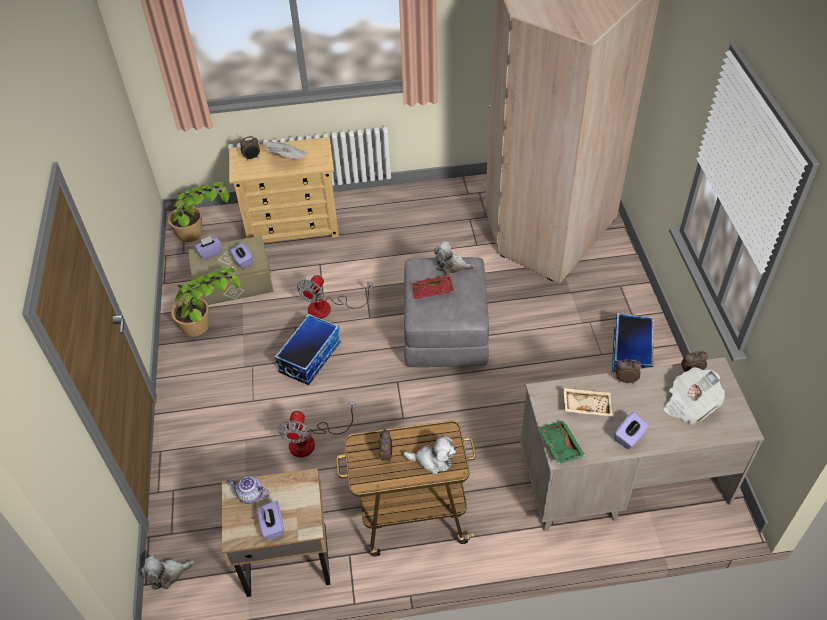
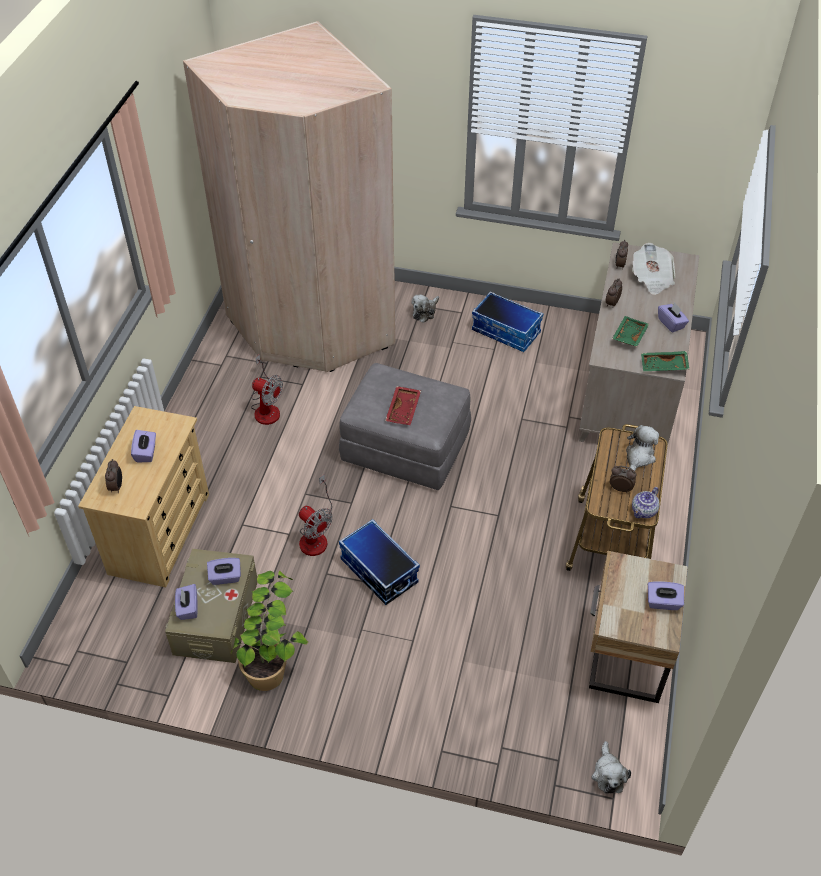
camera: 70 degrees left, 0 degrees up
potted plant [168,182,229,242] -> none
teapot [227,476,270,504] -> teapot moved to [632,487,660,518]
newspaper [264,142,308,159] -> purple tissue box [131,430,156,462]
fan [277,401,356,457] -> fan moved to [251,354,283,425]
plush toy [434,241,475,274] -> plush toy moved to [412,295,439,323]
beige tray [564,388,613,417] -> green tray [612,316,649,347]

